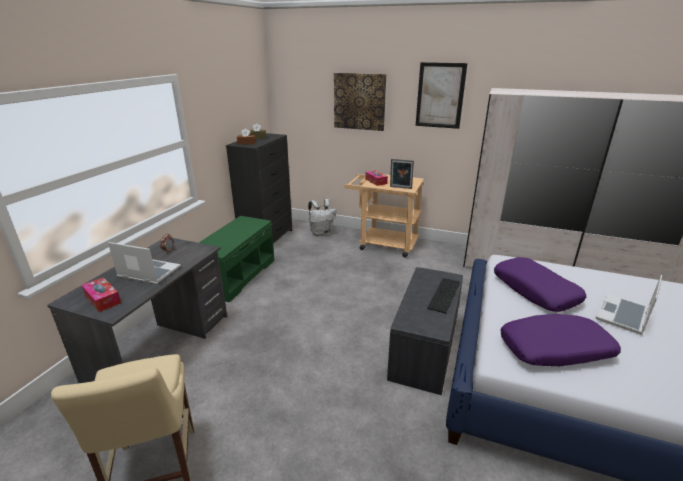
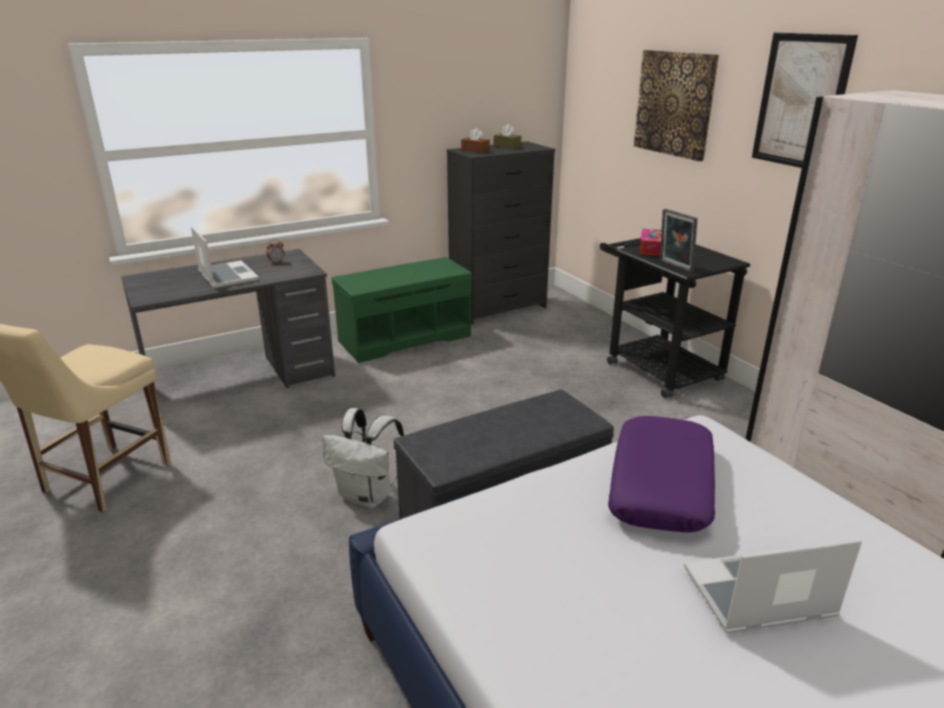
camera: 40 degrees right, 0 degrees up
tissue box [82,277,121,312] -> none
white backpack [308,199,336,236] -> white backpack moved to [323,408,404,508]
beige cart [344,174,424,257] -> black cart [600,238,750,398]
keyboard [427,278,460,314] -> none
purple pillow [500,314,621,366] -> none

